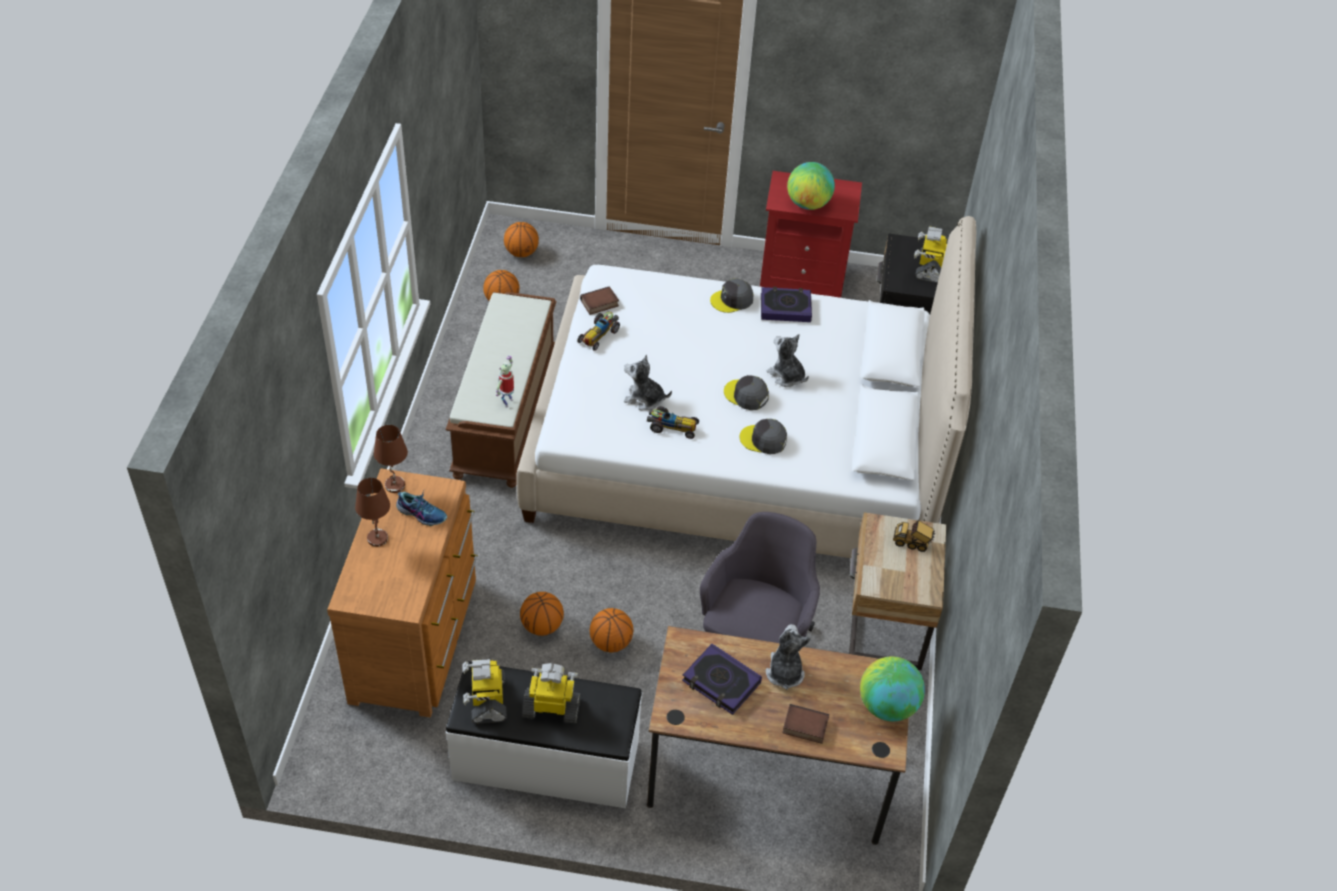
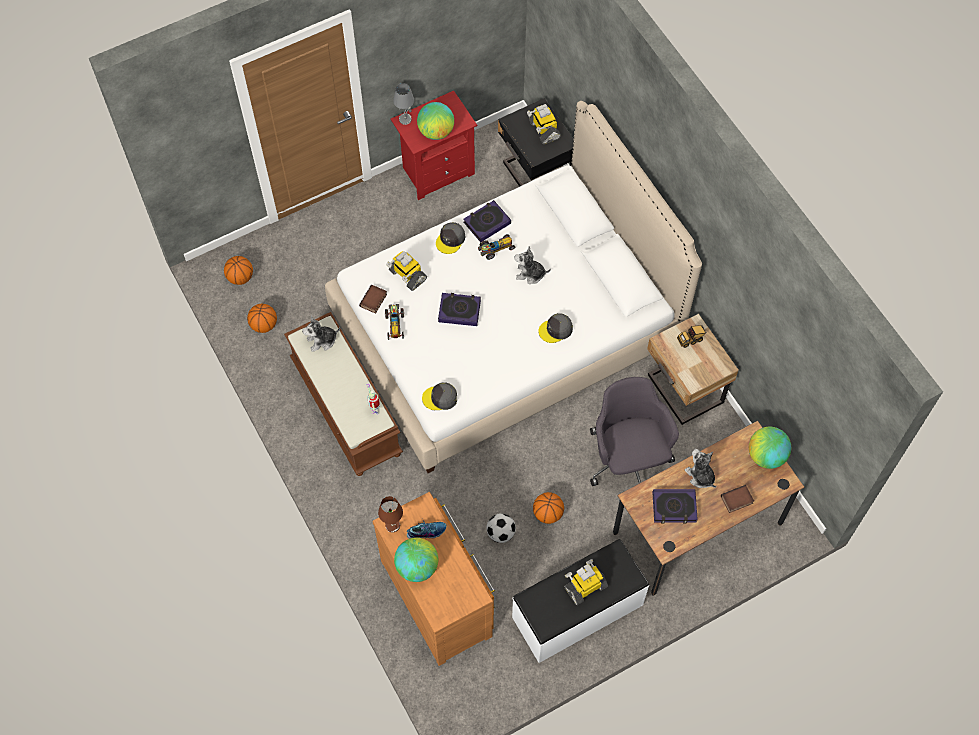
camera: 35 degrees left, 15 degrees up
brown table lamp [355,478,390,547] -> globe [394,538,438,582]
toy robot [463,659,507,724] -> toy robot moved to [386,251,427,291]
basketball [520,592,564,636] -> football [486,513,516,543]
plush toy [624,354,672,410] -> plush toy moved to [302,316,340,352]
toy car [647,407,699,439] -> toy car moved to [478,234,515,260]
grey cap [724,375,769,410] -> grey cap moved to [422,382,457,410]
none -> grey table lamp [393,83,414,125]
none -> book [438,293,481,326]

